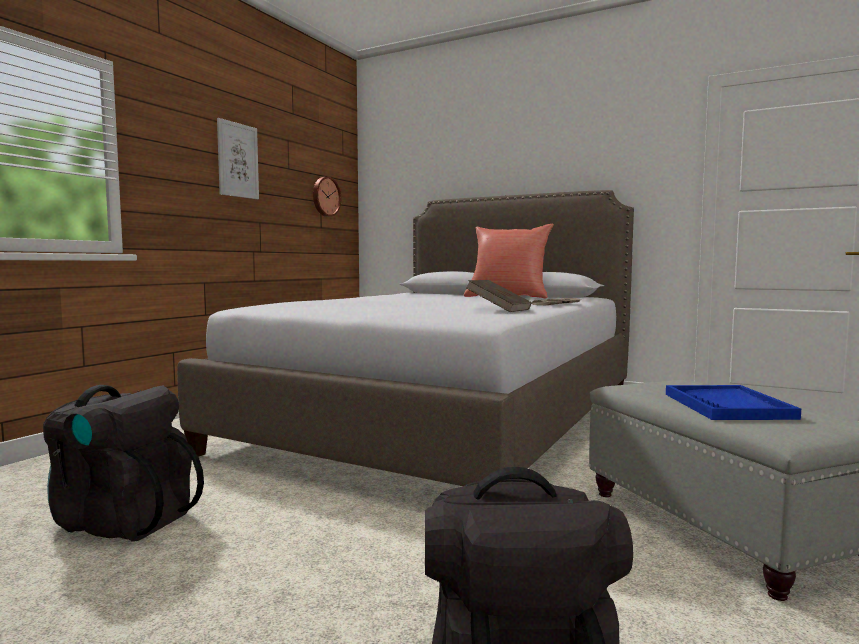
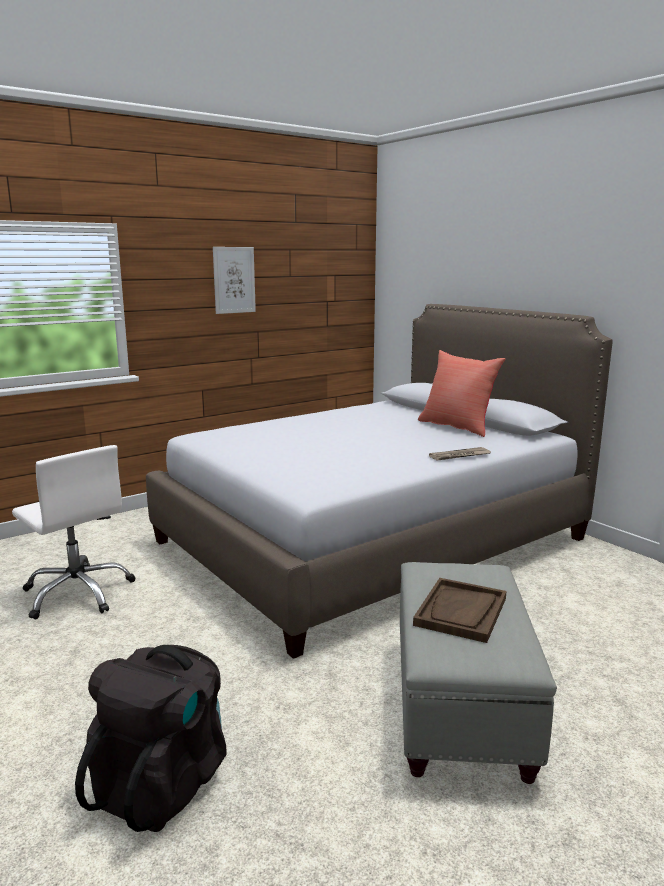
camera: 25 degrees right, 10 degrees up
black backpack [43,385,204,541] -> white office chair [12,445,135,619]
wall clock [313,177,341,217] -> none
brown book [466,280,532,312] -> none
blue tray [666,385,801,420] -> brown tray [413,578,506,643]

